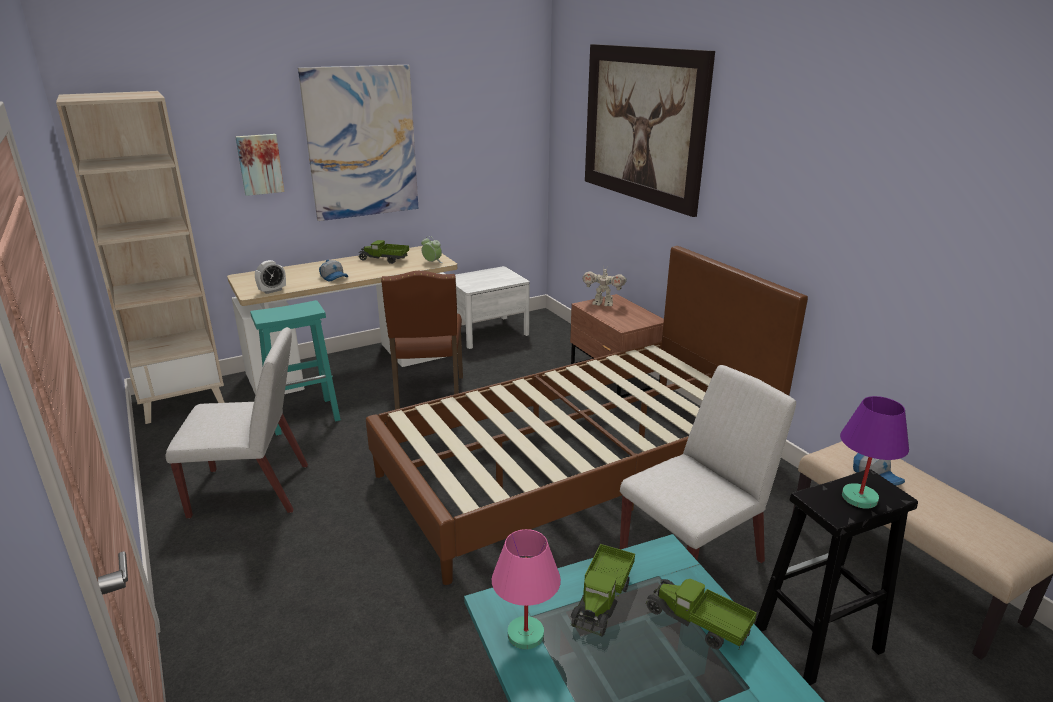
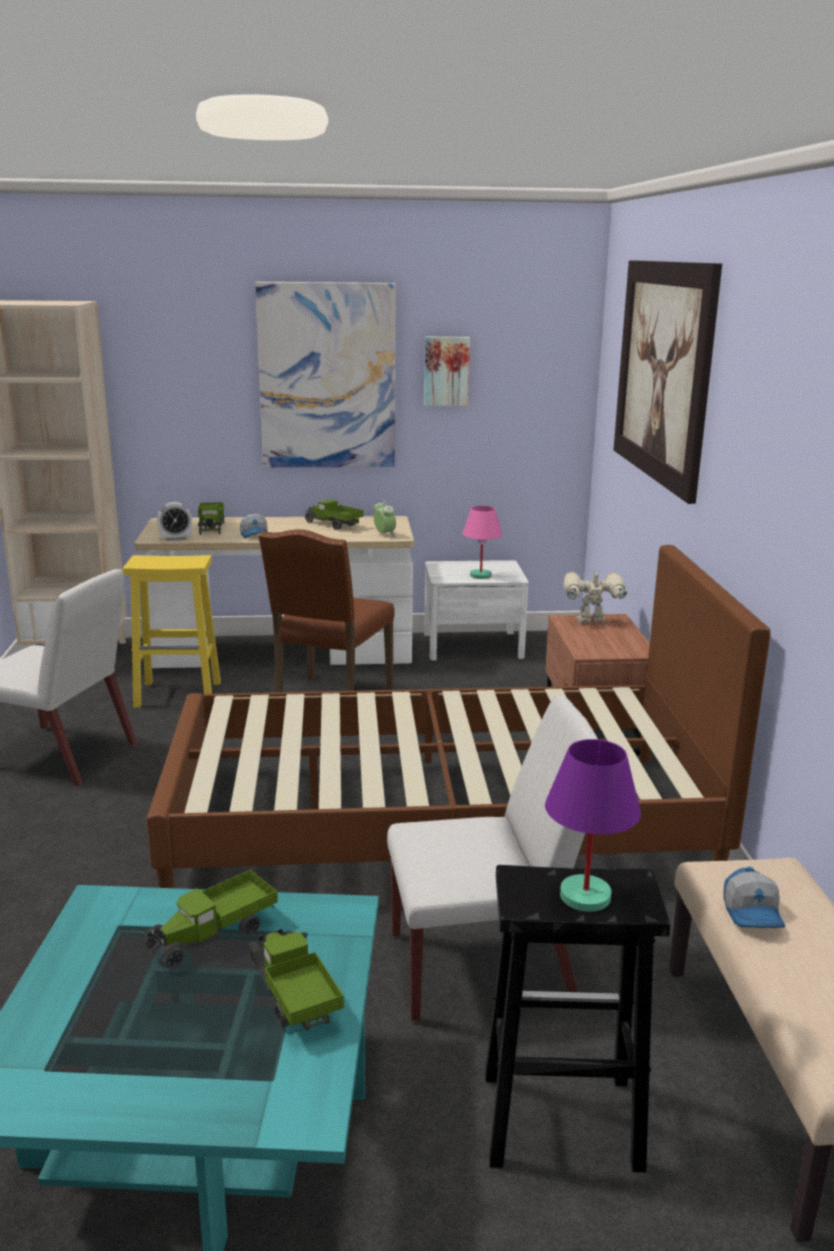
camera: 25 degrees right, 5 degrees down
picture [235,134,285,196] -> picture moved to [424,337,470,406]
turquoise stool [250,300,341,436] -> yellow stool [123,555,221,708]
pink table lamp [492,529,561,649] -> pink table lamp moved to [462,506,502,579]
toy robot [583,265,627,306] -> toy robot turned 135 degrees clockwise [563,570,627,623]
none -> toy truck [198,502,224,535]

